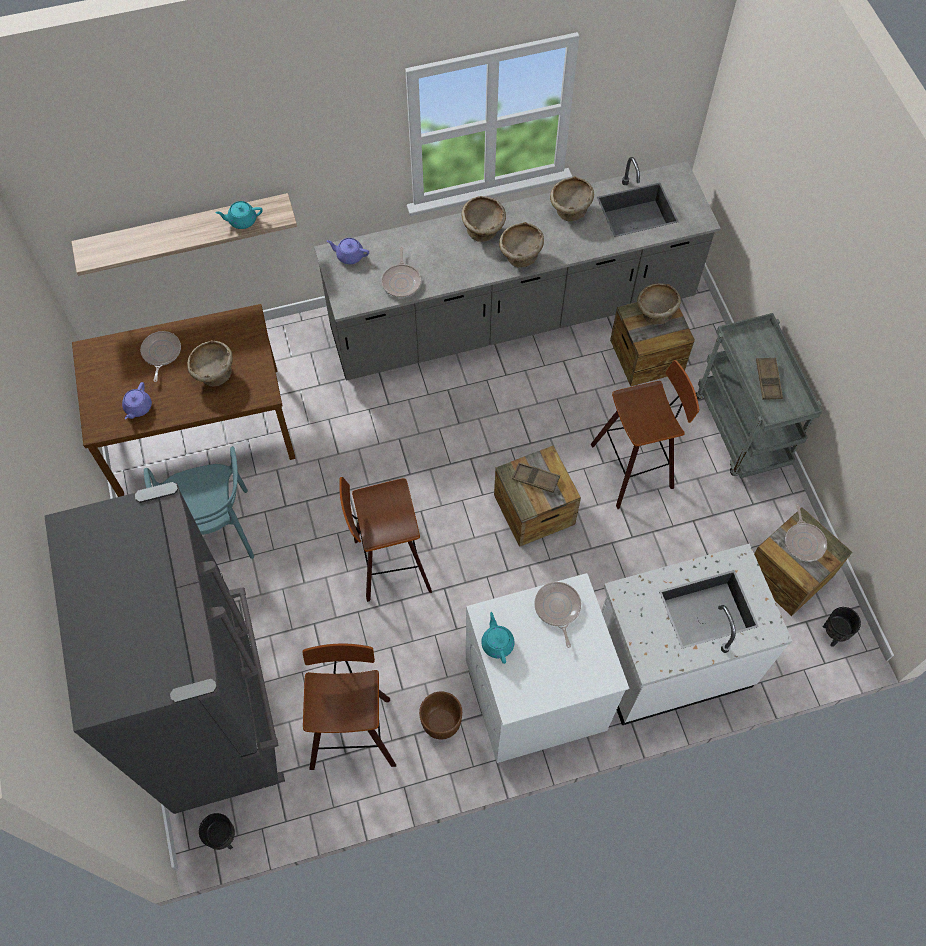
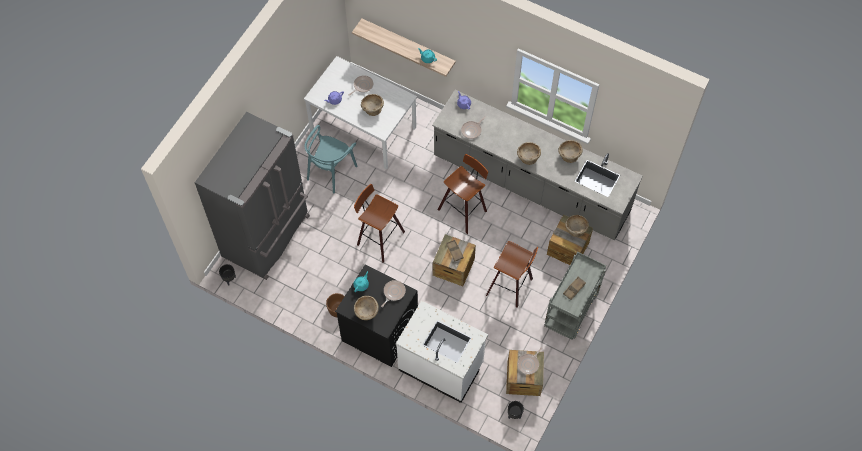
camera: 45 degrees right, 0 degrees up
brown dining table [72,304,296,497] -> white dining table [304,56,417,170]
stool [303,644,396,770] -> stool moved to [438,154,488,234]
beige bowl [461,196,506,242] -> beige bowl moved to [354,296,379,320]
white washing machine [466,573,630,763] -> black washing machine [335,264,418,367]

